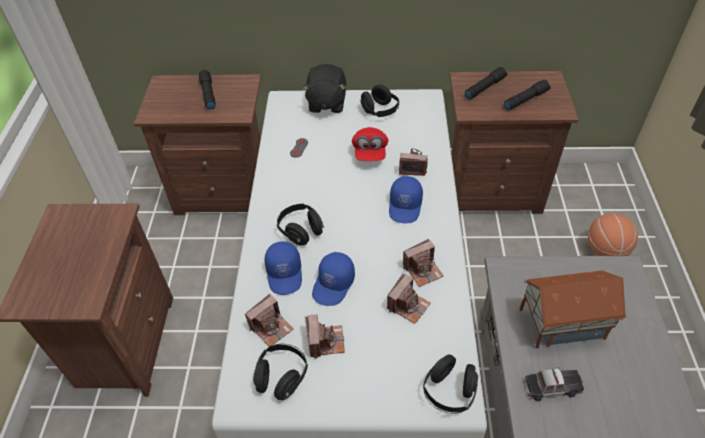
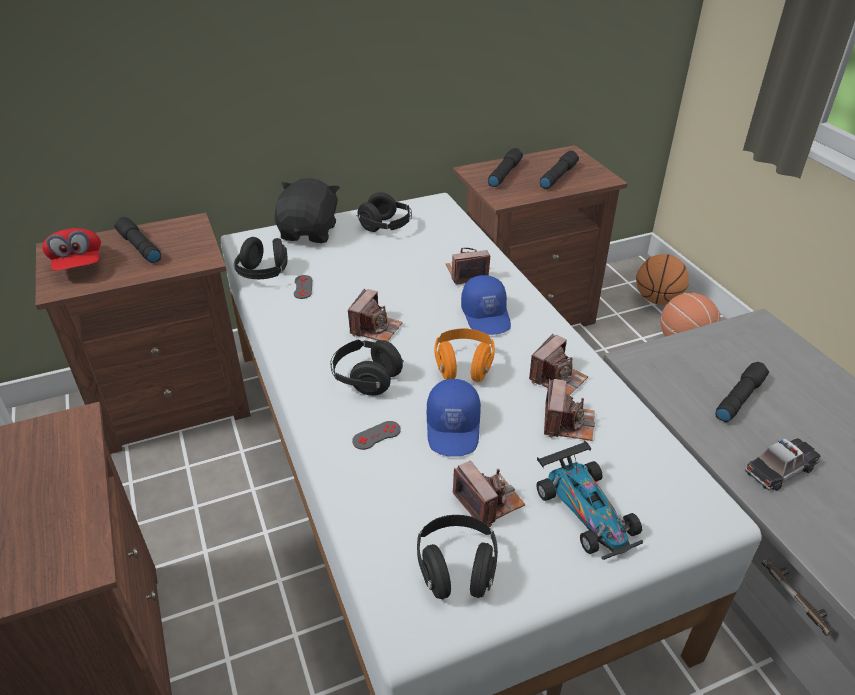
camera: 25 degrees left, 10 degrees down
camera [245,294,293,346] -> camera moved to [348,288,403,341]
blue cap [264,241,302,295] -> grey game controller [352,421,401,450]
black plush toy [302,64,347,113] -> black plush toy turned 150 degrees counterclockwise [274,178,340,243]
red cap [352,127,388,161] -> red cap moved to [42,228,101,271]
black headphones [423,354,478,414] -> black headphones moved to [234,237,288,279]
toy house [520,271,627,348] -> black flashlight [715,362,769,422]
none -> orange headphones [435,329,495,382]
none -> toy car [536,440,643,560]
none -> basketball [636,254,689,305]

